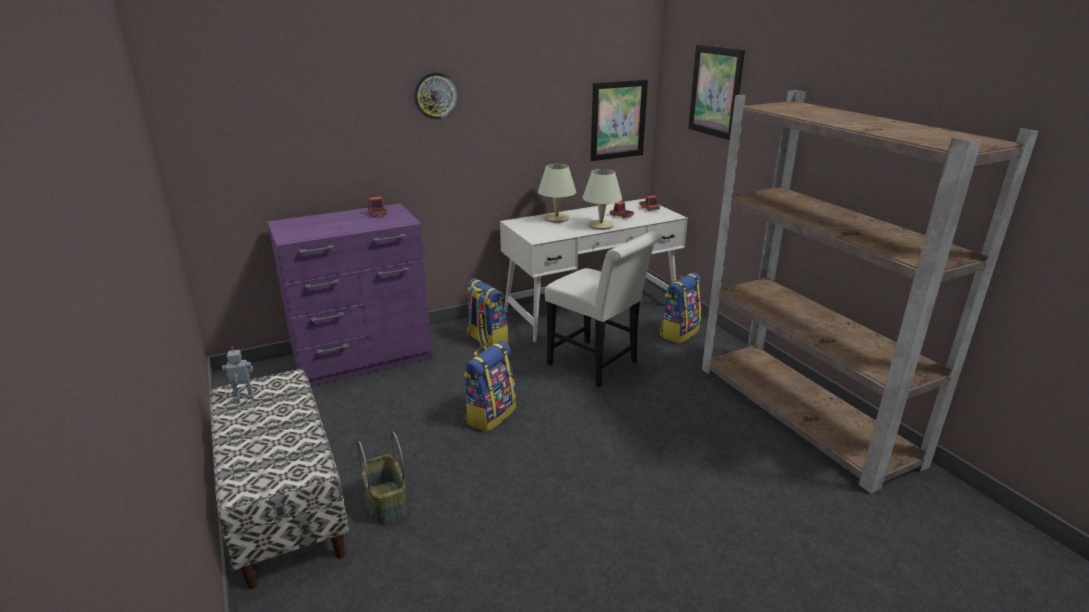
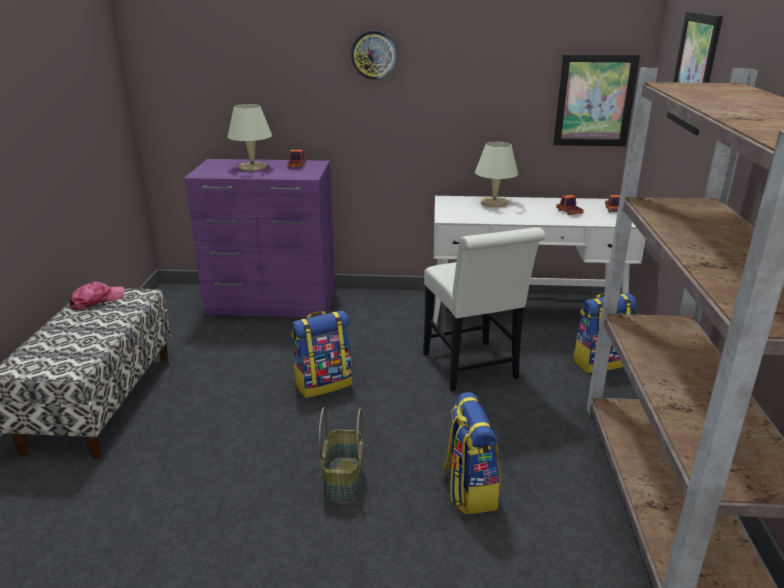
camera: 30 degrees right, 0 degrees up
toy robot [222,346,255,401] -> cap [69,281,125,310]
basket [357,432,407,525] -> basket moved to [319,407,363,502]
backpack [466,278,508,348] -> backpack moved to [442,392,501,514]
beige table lamp [582,169,622,230] -> beige table lamp moved to [228,104,272,171]

